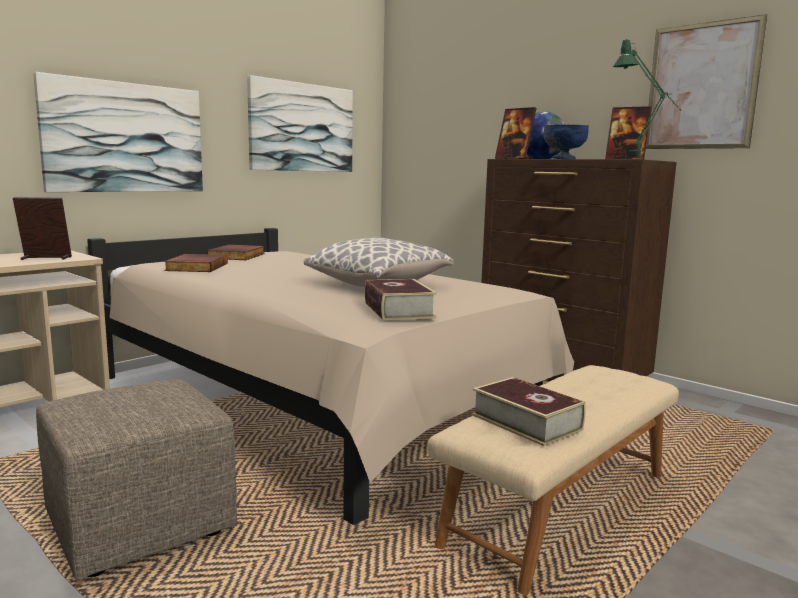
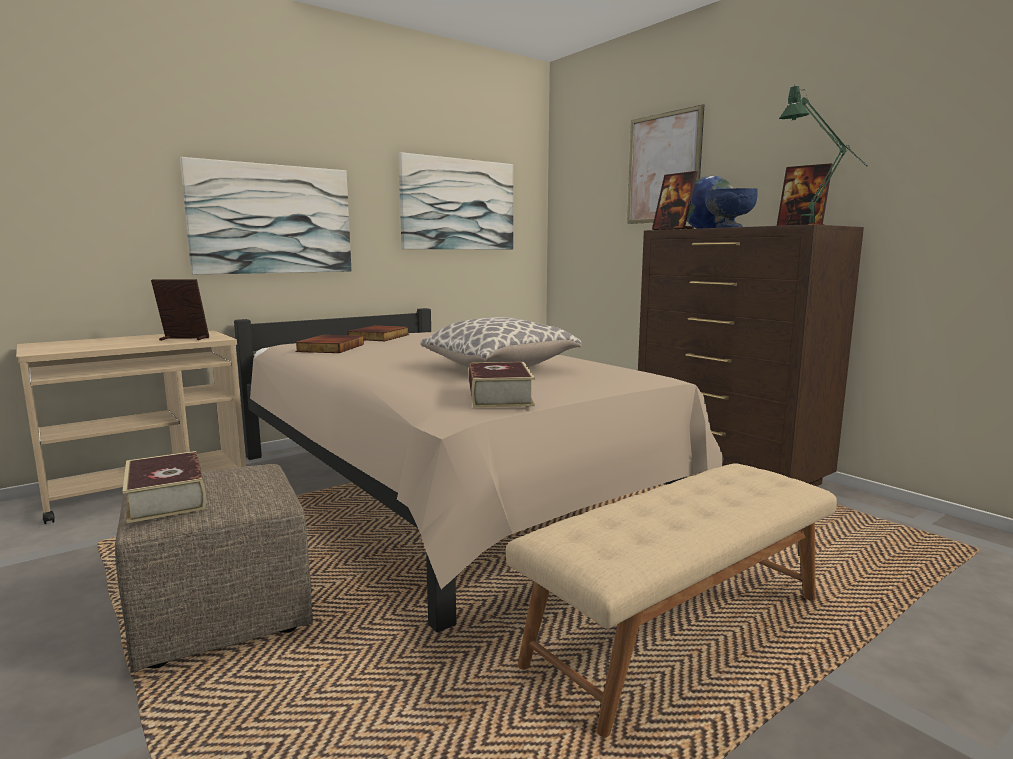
camera: 10 degrees right, 0 degrees up
book [472,377,586,446] -> book moved to [122,451,206,523]
picture [646,14,767,149] -> picture moved to [627,104,704,224]

